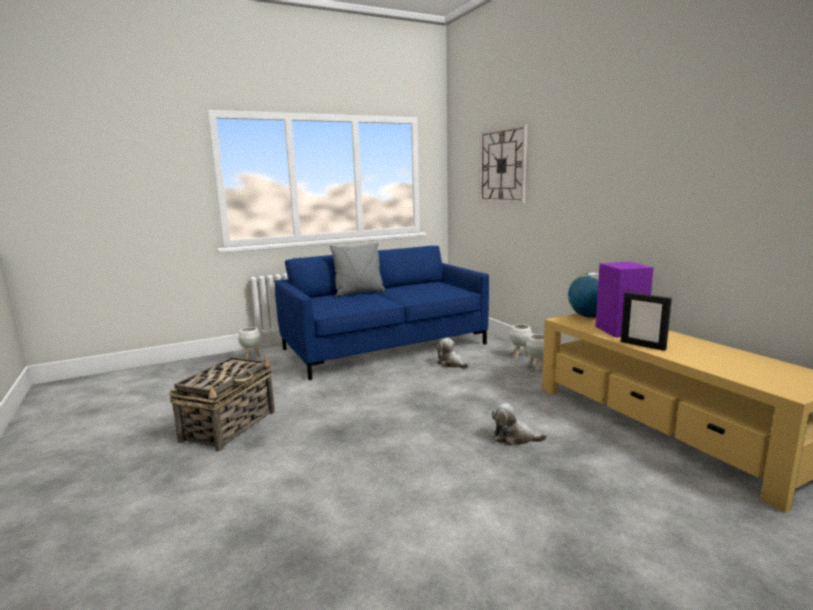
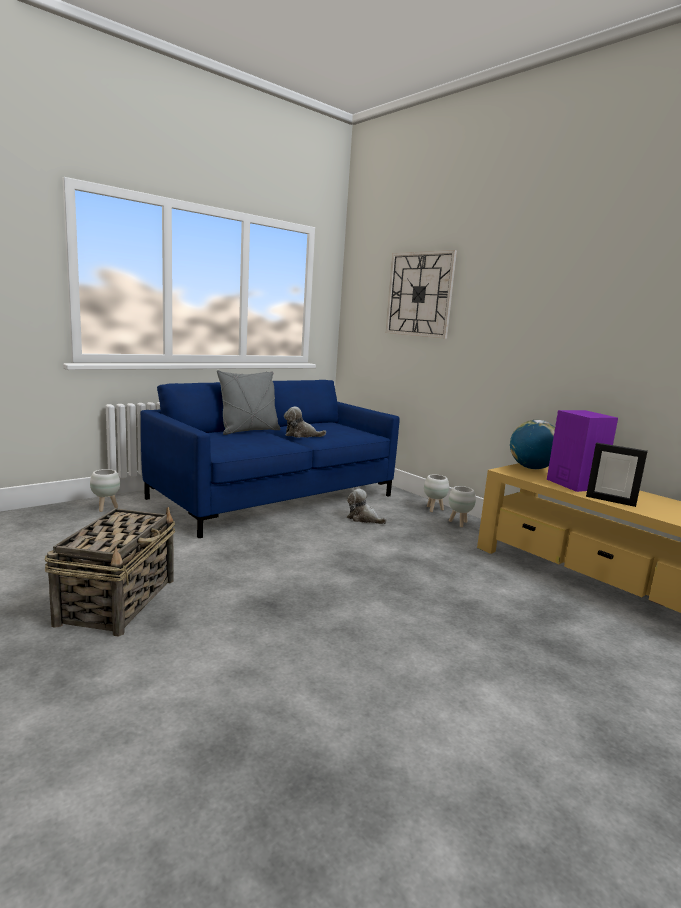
camera: 15 degrees left, 0 degrees up
plush toy [492,403,547,446] -> plush toy moved to [284,407,326,438]

